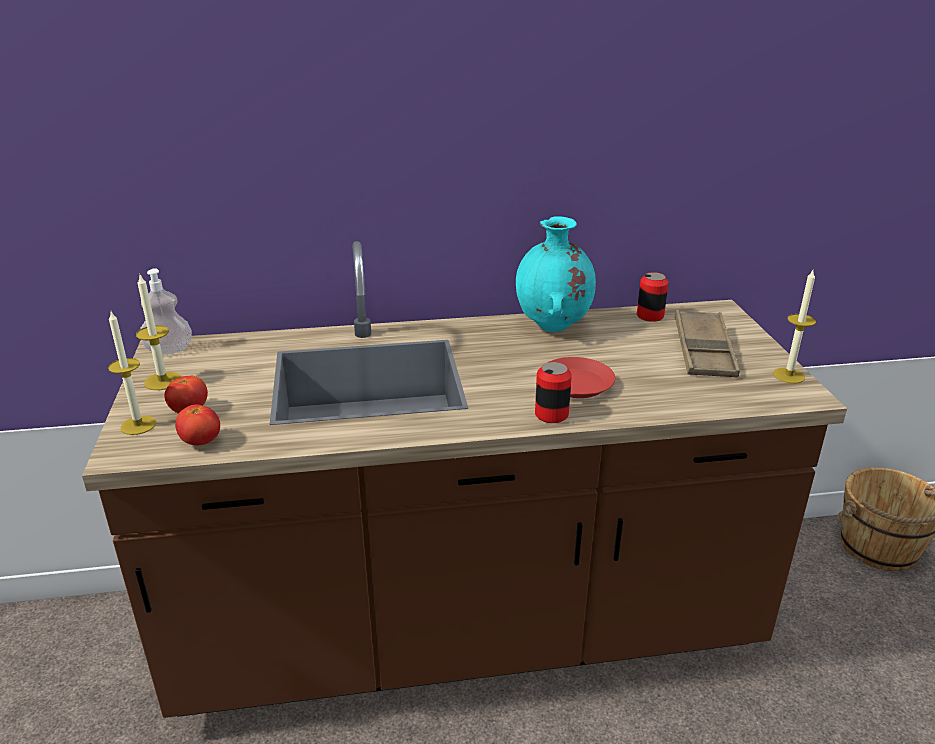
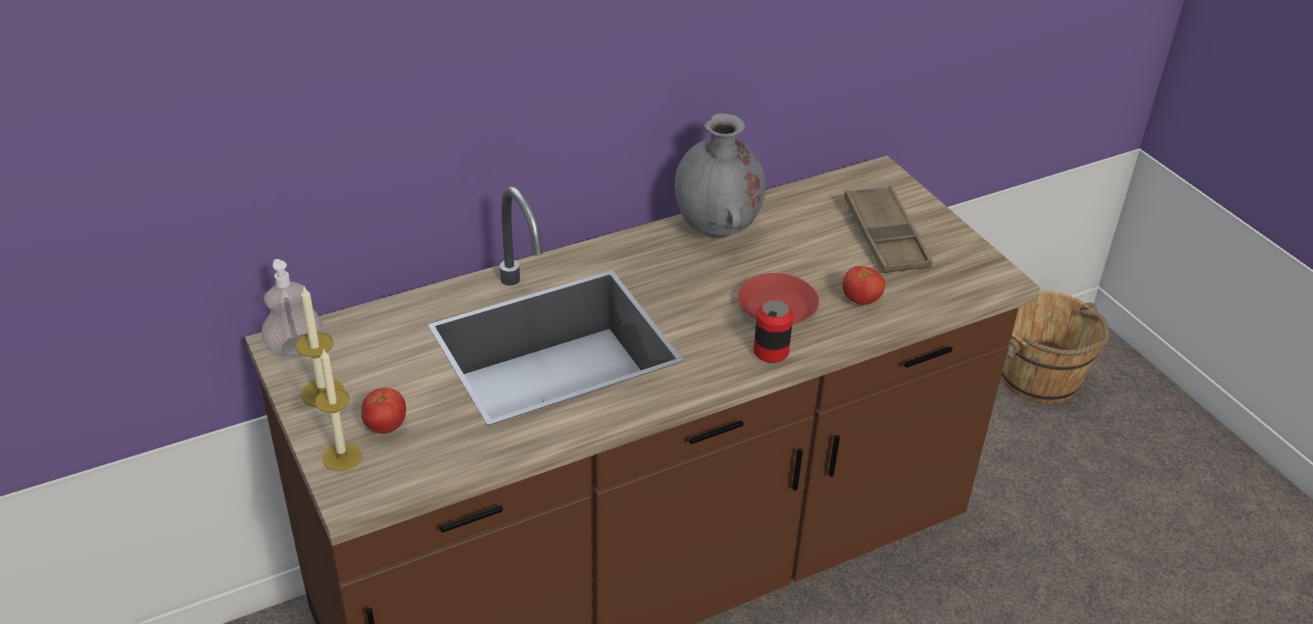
camera: 20 degrees left, 10 degrees up
tomato [175,405,220,445] -> tomato moved to [843,266,885,305]
turquoise vase [516,216,596,332] -> grey vase [675,114,766,238]
can [637,272,669,322] -> none
candle [773,270,816,384] -> none

